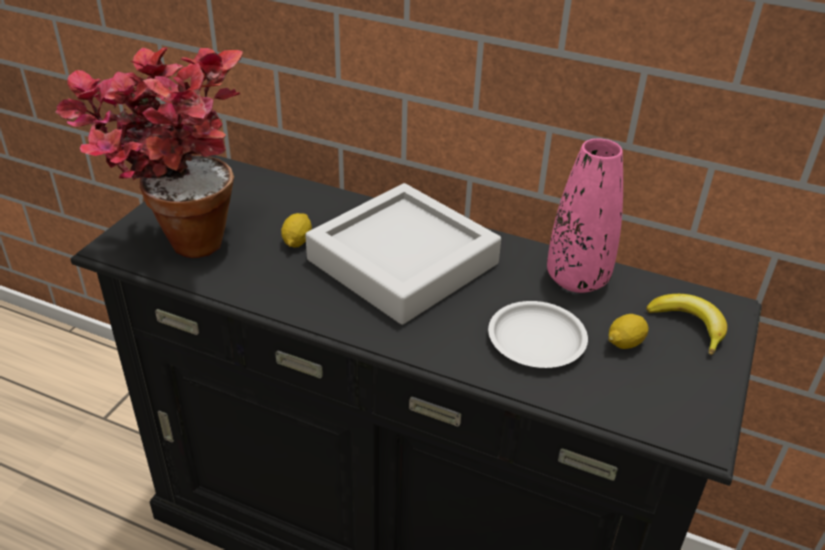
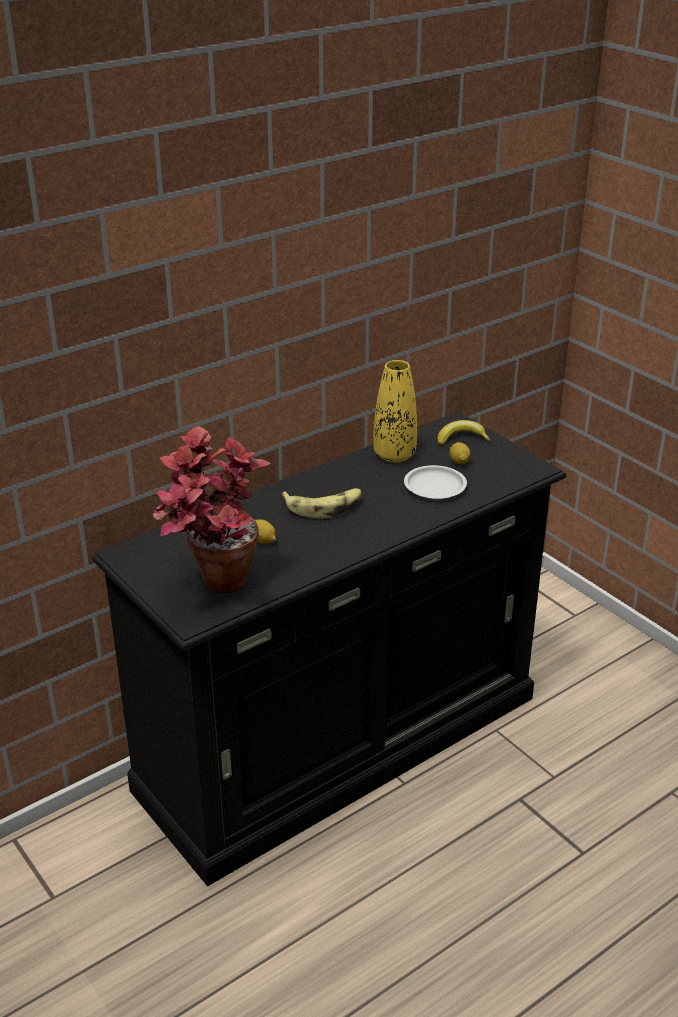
camera: 60 degrees left, 5 degrees down
grey tray [305,183,501,325] -> banana [281,488,361,518]
pink vase [547,138,623,293] -> yellow vase [373,360,417,462]

